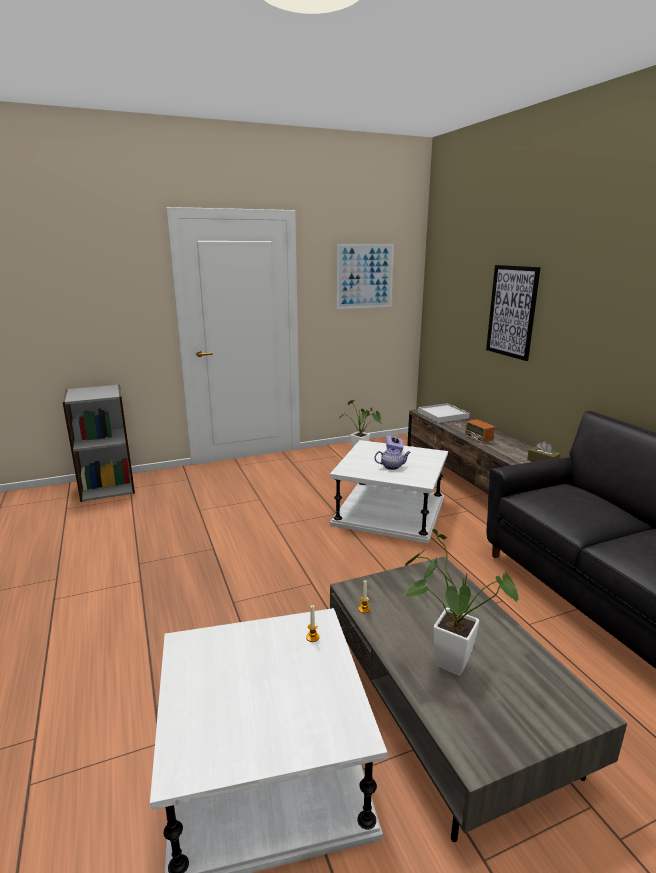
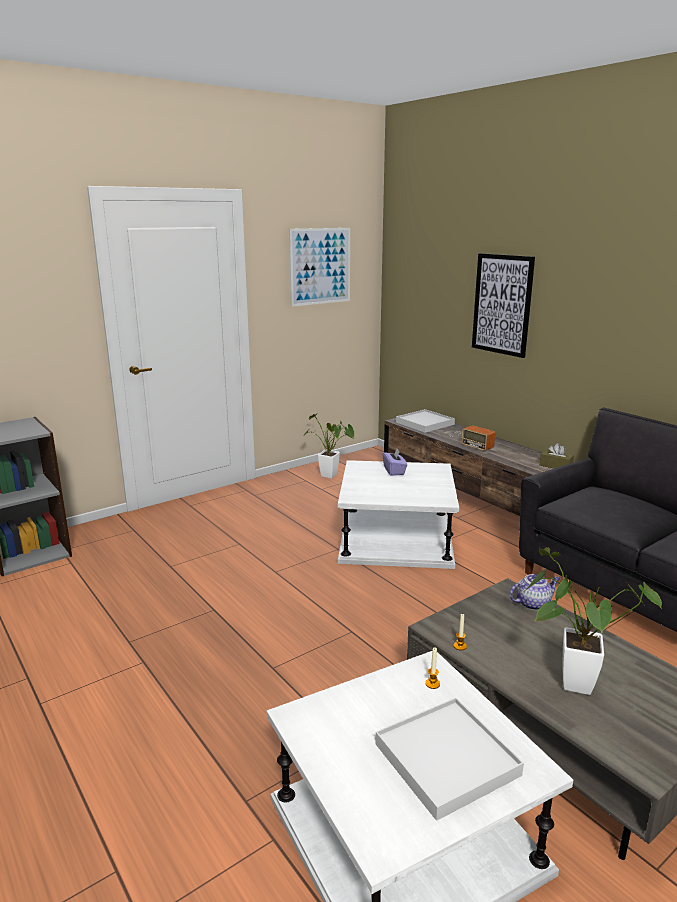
camera: 15 degrees left, 0 degrees up
teapot [374,447,411,470] -> teapot moved to [509,574,560,610]
none -> white tray [375,698,524,821]

